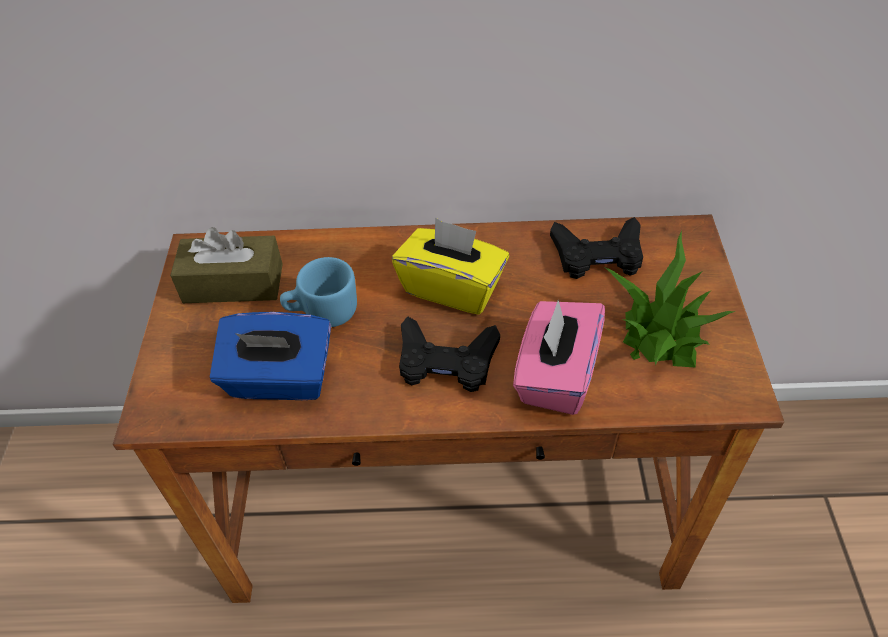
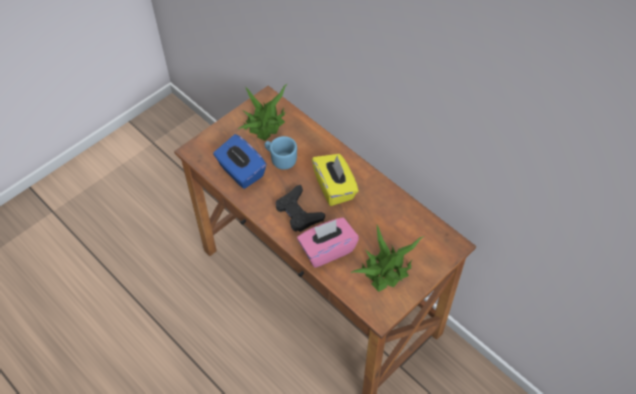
camera: 45 degrees right, 5 degrees up
brown tissue box [170,227,283,303] -> potted plant [237,83,288,141]
black game controller [550,217,643,279] -> none

